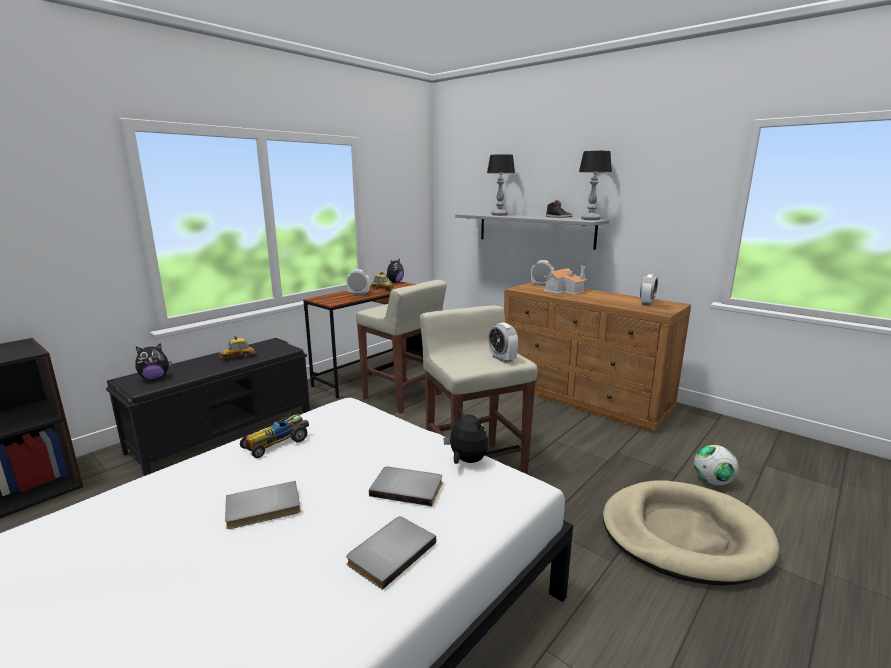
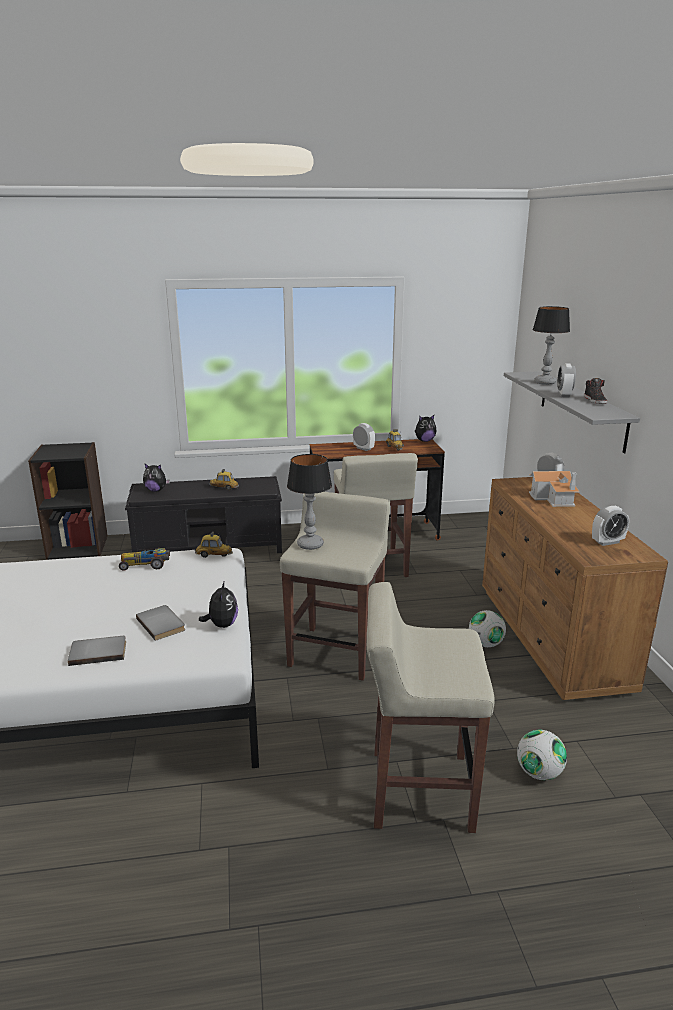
camera: 40 degrees right, 5 degrees up
grey book [225,481,300,529] -> none
alarm clock [489,322,518,363] -> alarm clock moved to [557,363,576,398]
table lamp [579,151,612,220] -> table lamp moved to [287,454,332,550]
beige dog bed [603,480,779,585] -> beige stool [367,582,495,833]
none -> toy car [195,532,233,558]
none -> football [469,610,506,647]

